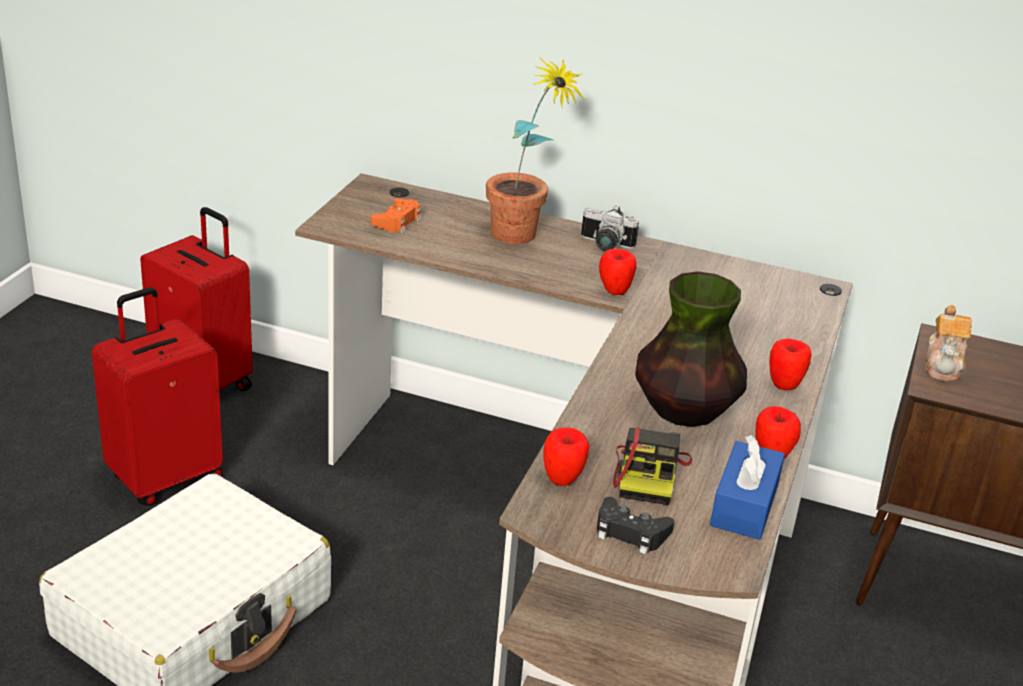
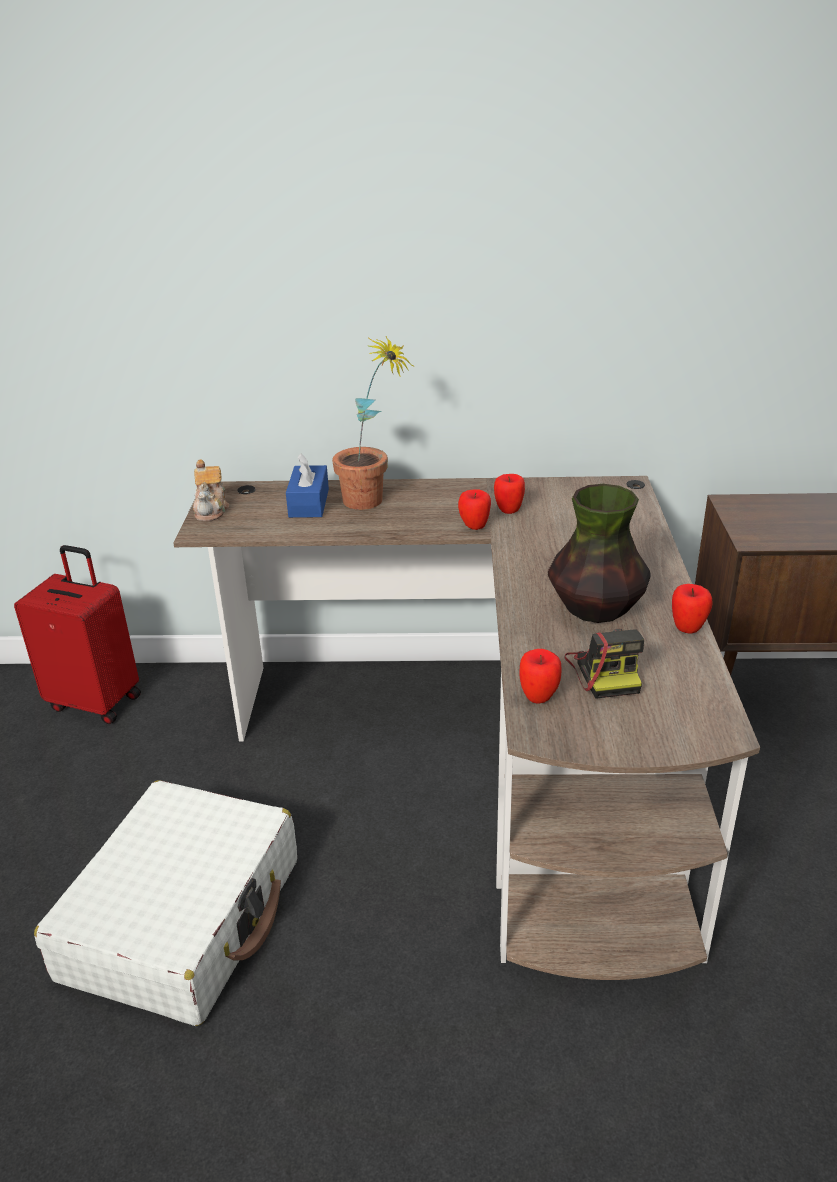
camera: 15 degrees left, 0 degrees up
red suitcase [92,287,223,506] -> none
orange game controller [371,198,421,233] -> none
camera [581,205,639,251] -> none
black game controller [597,497,674,555] -> none
blue tissue box [710,435,785,540] -> blue tissue box moved to [286,453,329,518]
apple [769,338,812,390] -> apple moved to [494,474,525,514]
teapot [925,305,972,382] -> teapot moved to [193,459,229,521]

